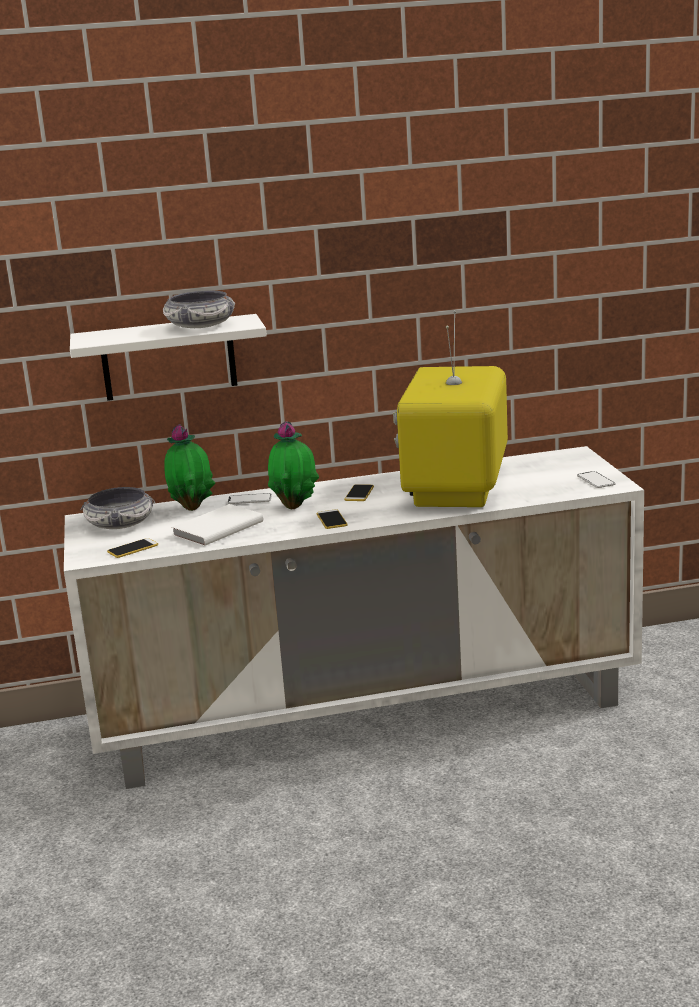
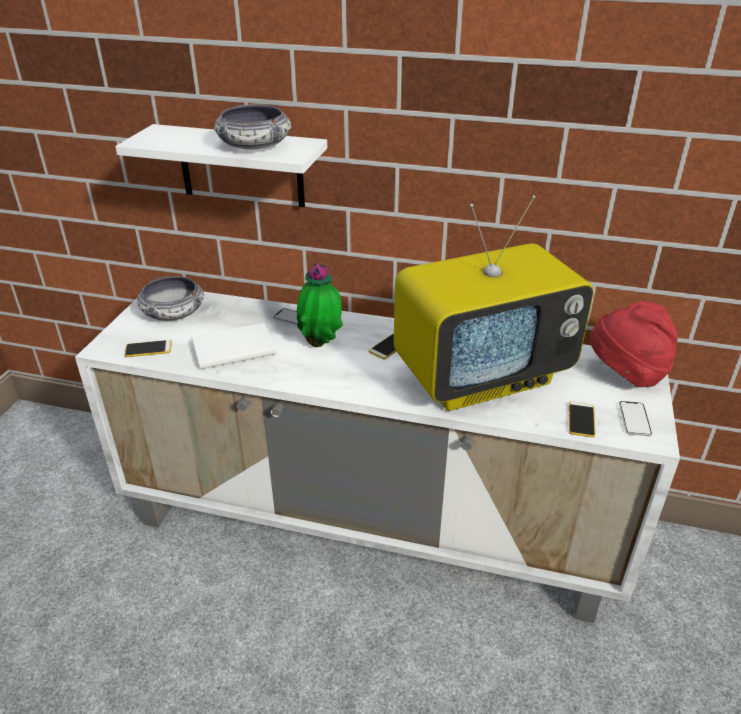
camera: 25 degrees right, 15 degrees up
potted plant [164,424,215,511] -> none
phone [316,509,348,529] -> phone moved to [568,401,596,438]
television [393,310,508,507] -> television turned 150 degrees counterclockwise [394,195,594,411]
none -> red hat [590,301,678,387]

